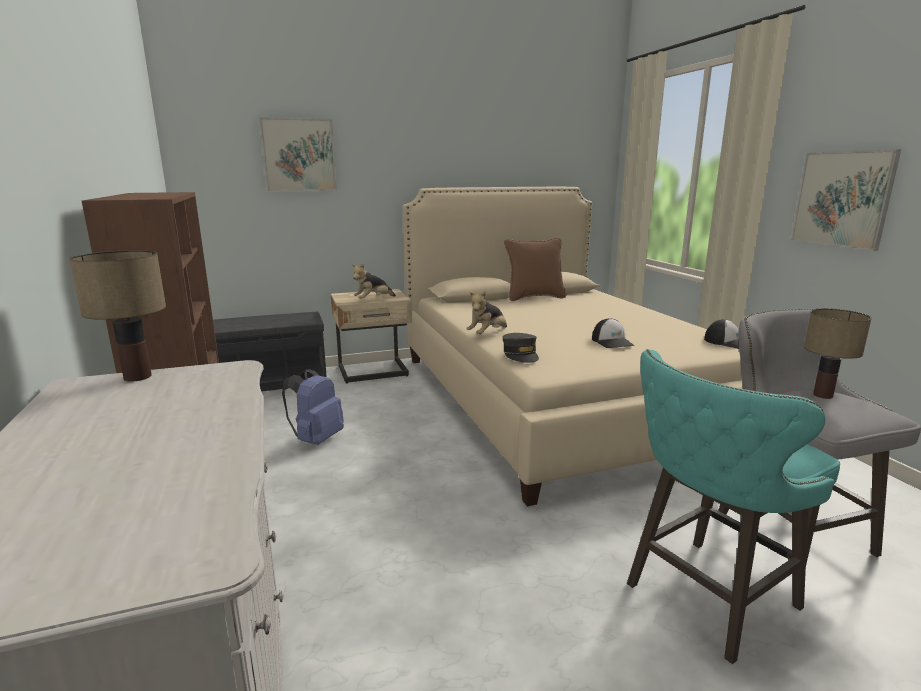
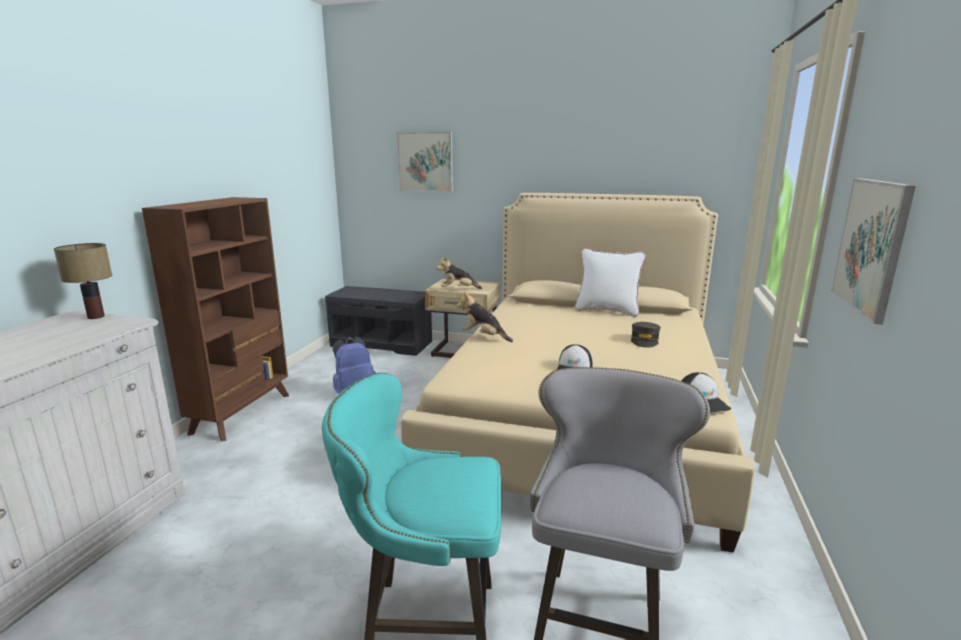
camera: 35 degrees right, 0 degrees up
plush toy [466,291,507,334] -> plush toy turned 45 degrees clockwise [457,291,513,342]
grey cap [502,333,539,363] -> grey cap moved to [631,322,660,348]
brown pillow [504,238,566,301] -> white pillow [575,248,646,317]
table lamp [804,308,872,399] -> none

